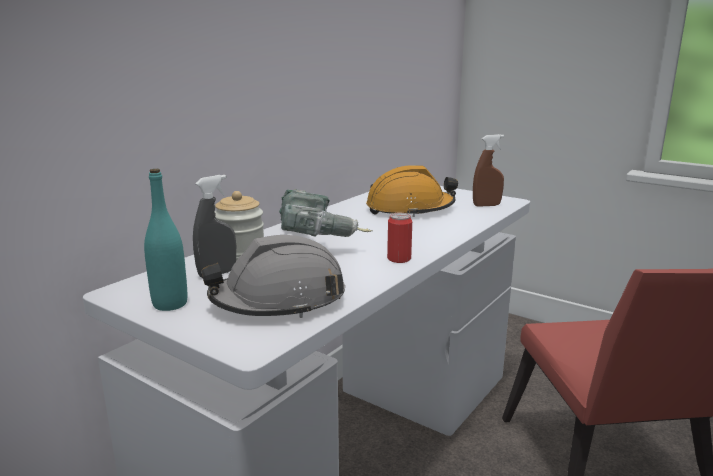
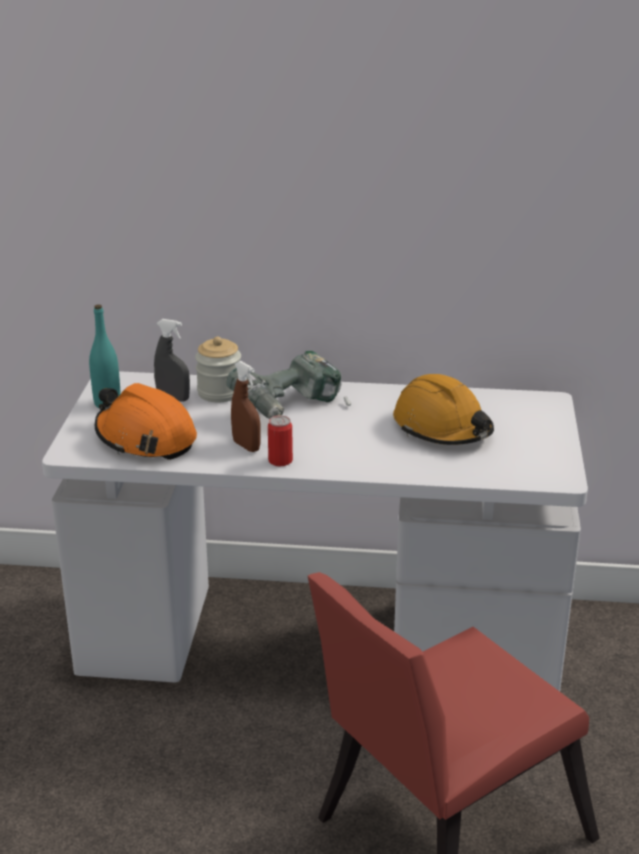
camera: 60 degrees right, 10 degrees up
grey hard hat [201,235,345,318] -> orange hard hat [95,383,197,460]
brown spray bottle [473,134,504,207] -> brown spray bottle moved to [231,361,261,452]

